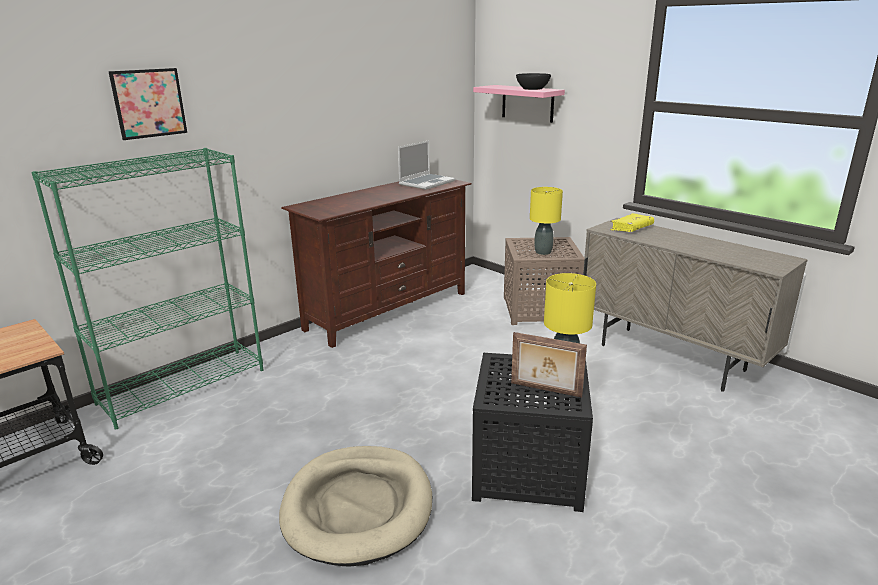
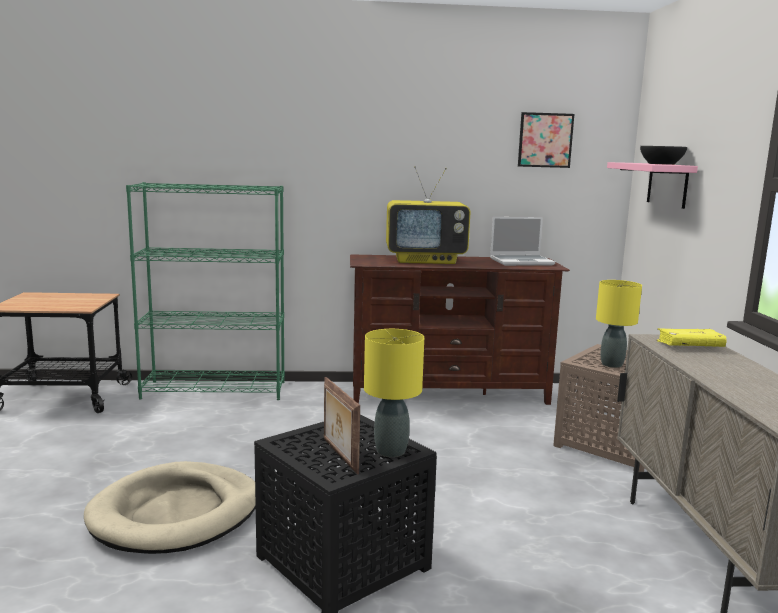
camera: 40 degrees right, 10 degrees down
picture [108,68,187,140] -> picture moved to [518,112,574,168]
none -> television [386,166,470,264]

